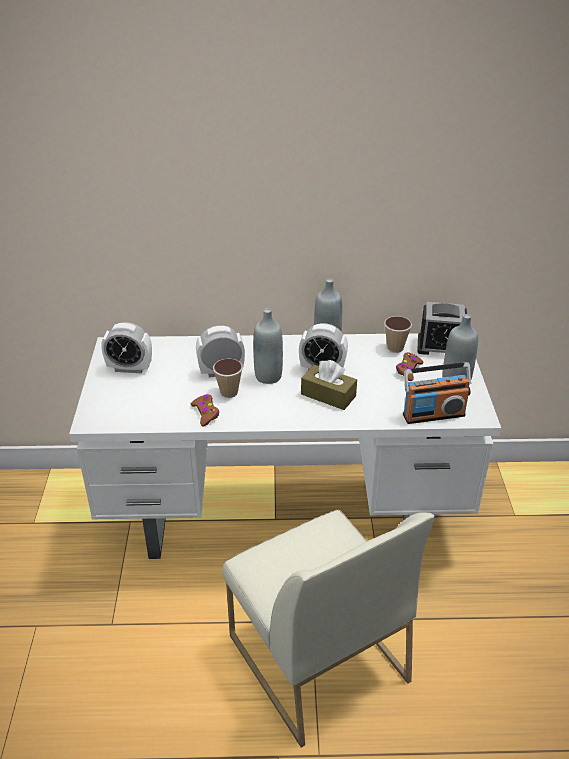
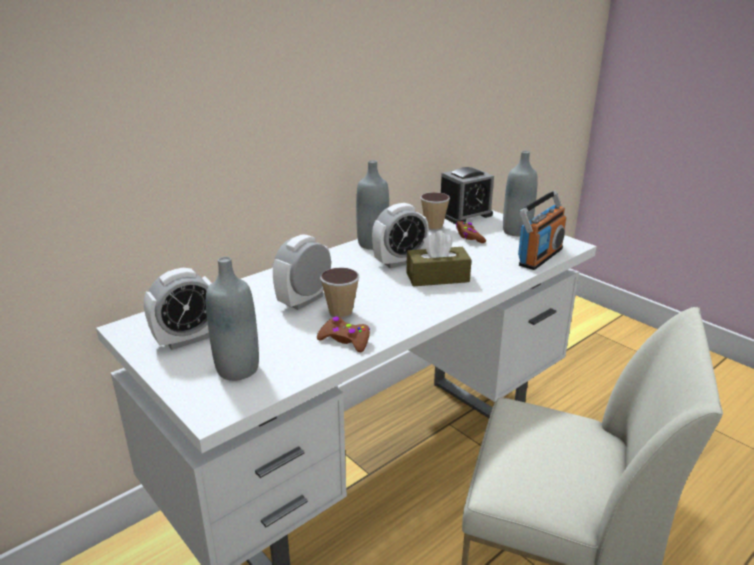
camera: 40 degrees left, 10 degrees down
grey bottle [253,308,283,384] -> grey bottle moved to [206,257,259,381]

